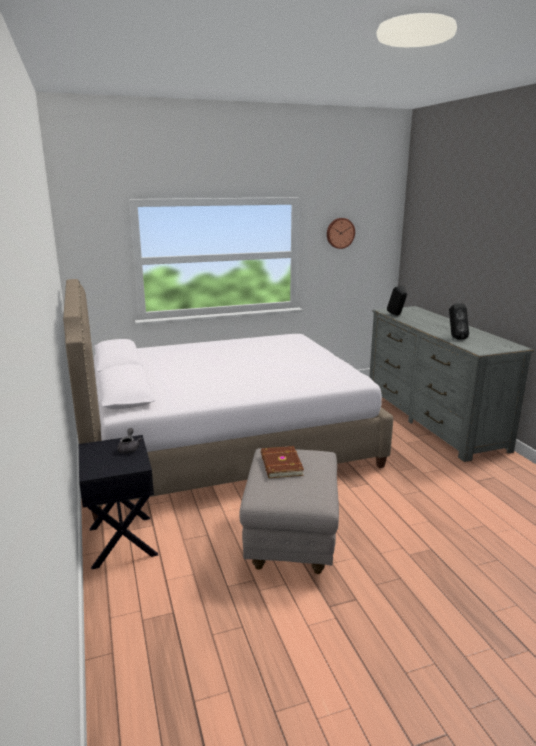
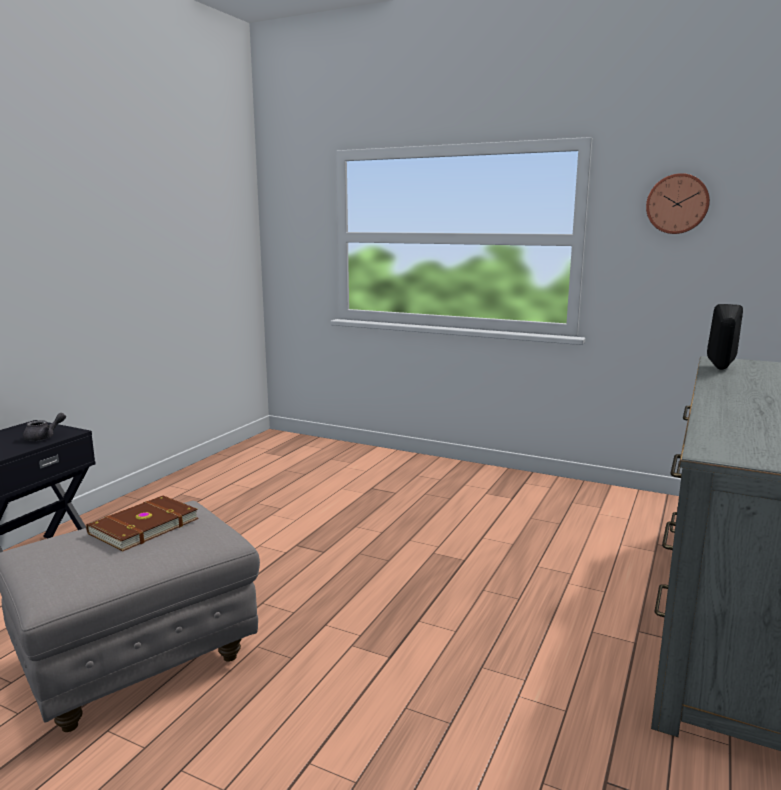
camera: 45 degrees right, 5 degrees down
white bed [63,279,393,521] -> none
black speaker [449,303,469,340] -> none

